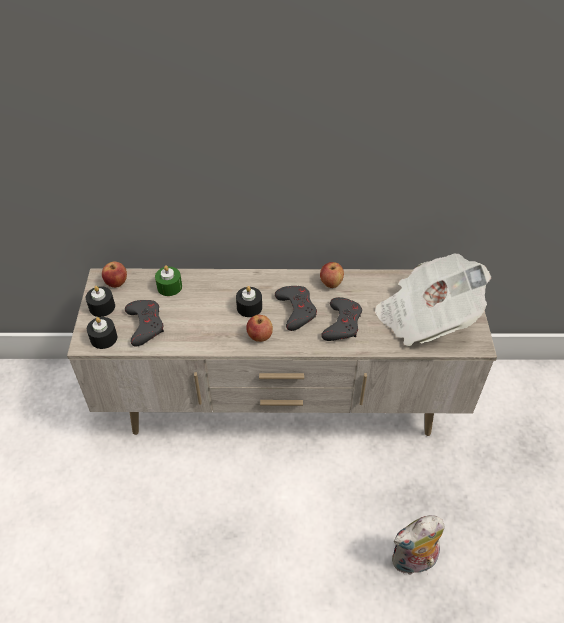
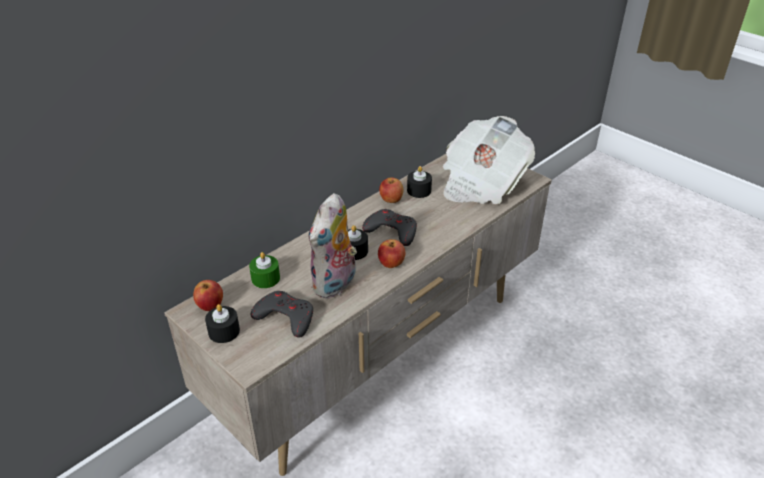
camera: 45 degrees left, 10 degrees down
black candle [87,317,117,349] -> black candle moved to [407,166,432,198]
grey game controller [321,297,362,341] -> none
plush toy [392,515,445,575] -> plush toy moved to [309,193,357,299]

